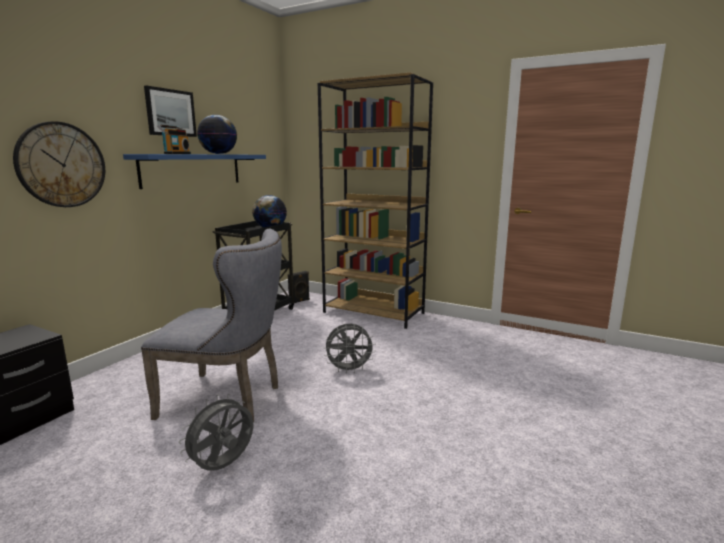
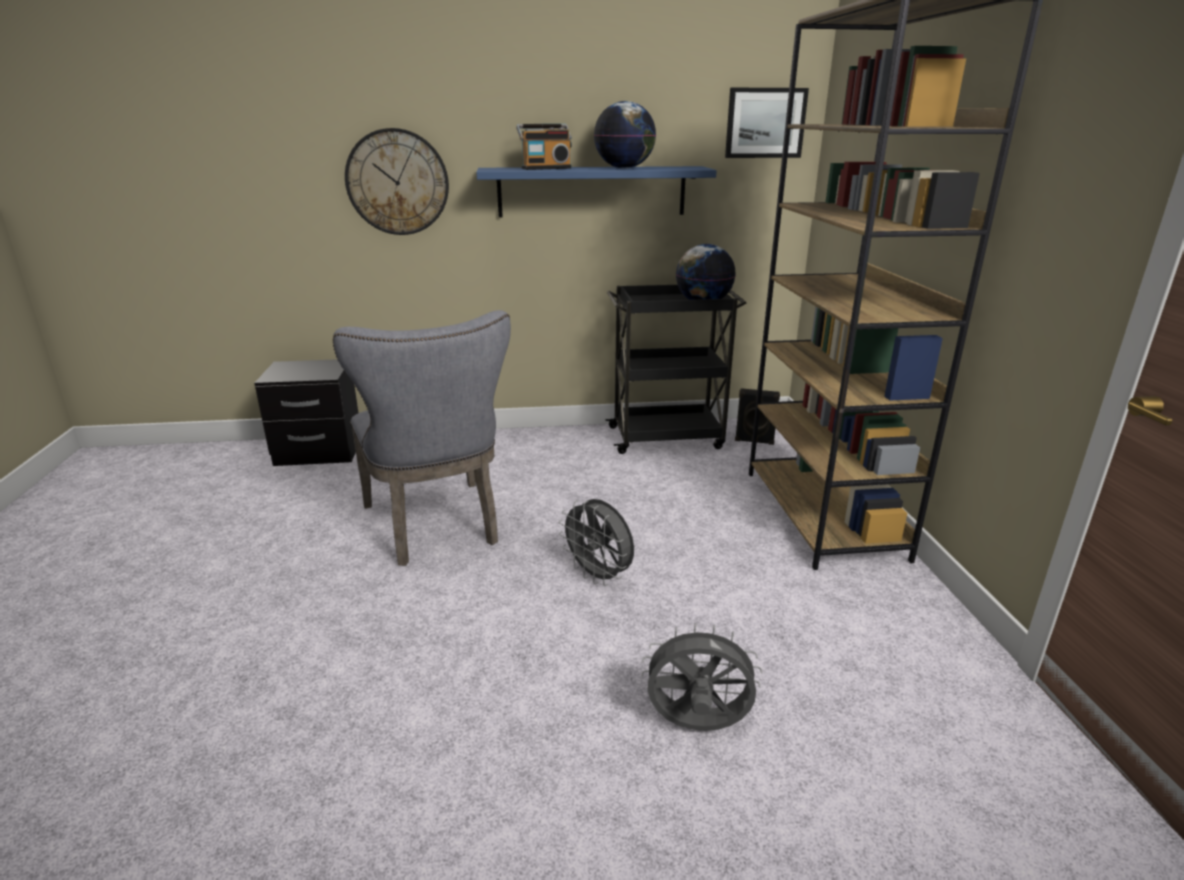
camera: 55 degrees right, 10 degrees up
picture [144,85,197,137] -> picture moved to [725,88,809,158]
grey fan [179,394,253,471] -> grey fan moved to [642,623,762,731]

